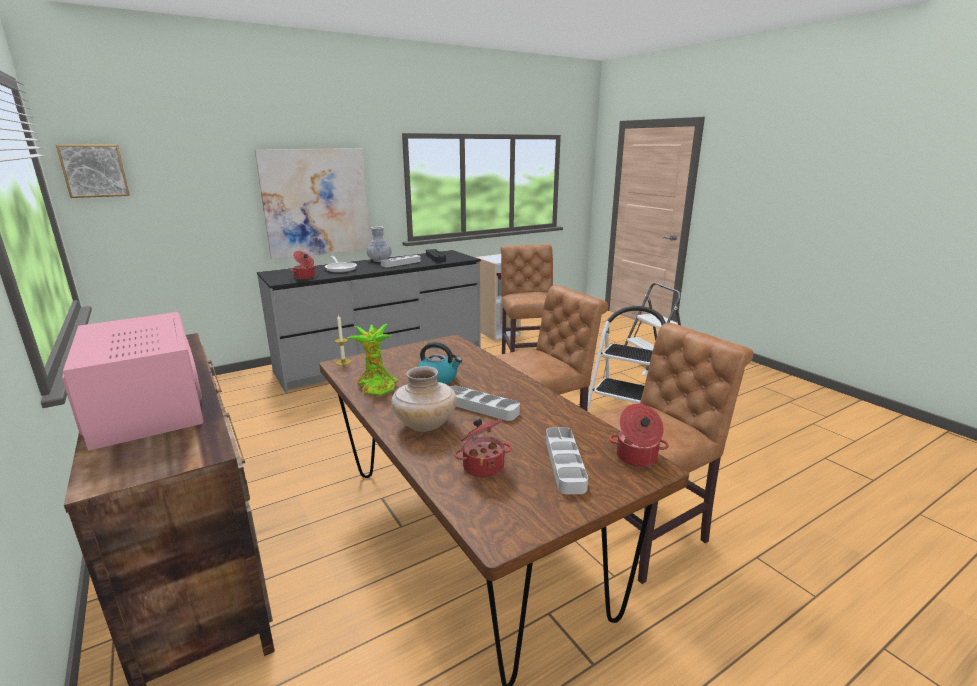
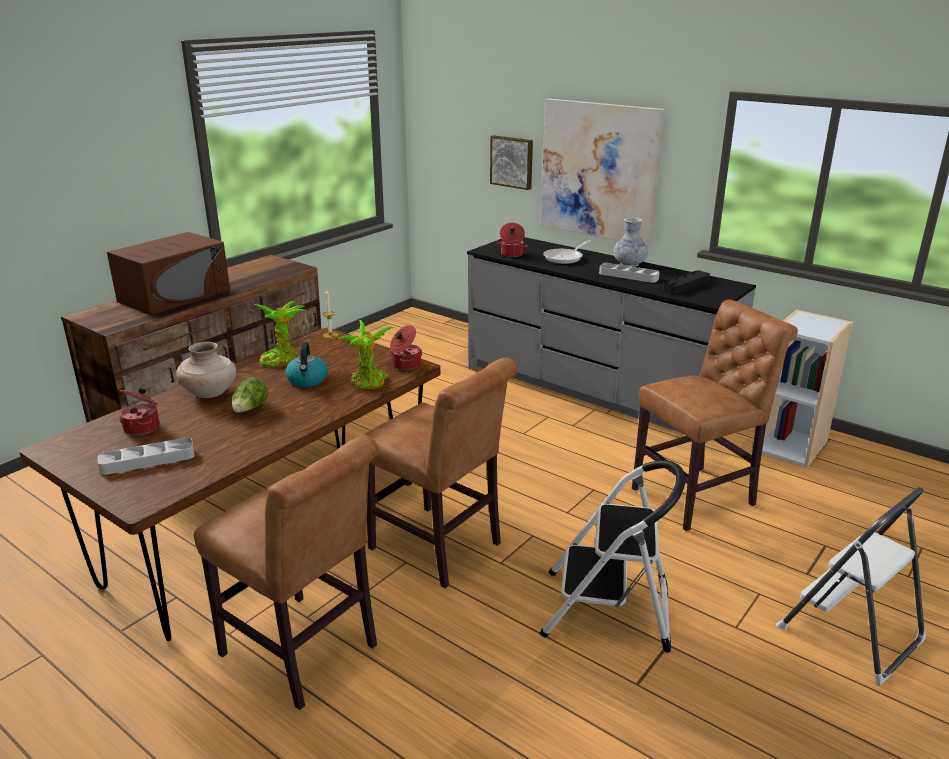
camera: 70 degrees right, 5 degrees up
picture [56,145,130,198] -> picture moved to [490,135,533,190]
pink microwave [62,312,203,451] -> brown microwave [107,232,230,316]
grey tray [450,386,520,421] -> lettuce [232,377,268,413]
cooking pot [609,404,669,467] -> cooking pot moved to [390,325,422,370]
none -> potted plant [337,320,394,389]

